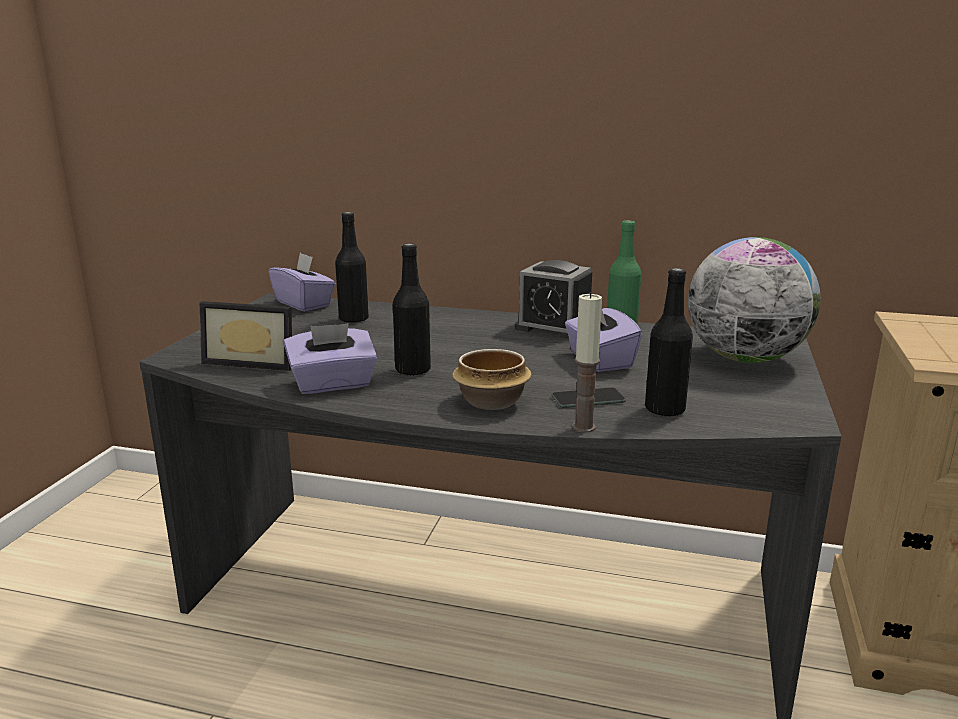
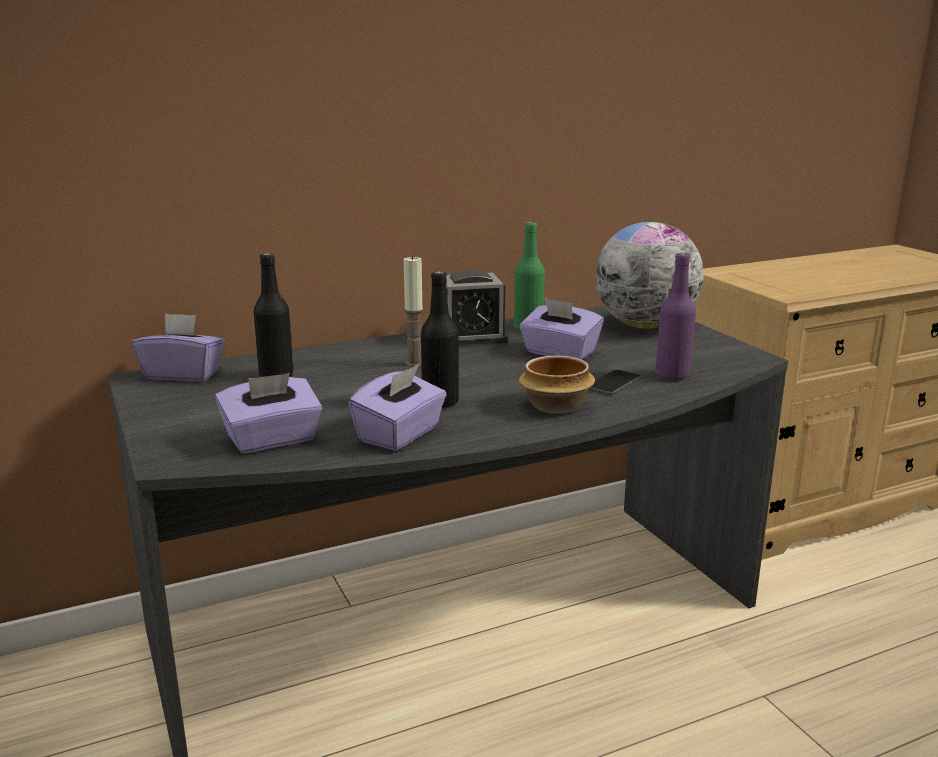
camera: 40 degrees left, 0 degrees up
picture frame [200,301,292,371] -> purple tissue box [215,373,322,454]
candle [572,292,602,433] -> candle moved to [404,255,423,367]
black bottle [645,268,693,417] -> purple bottle [656,253,696,380]

